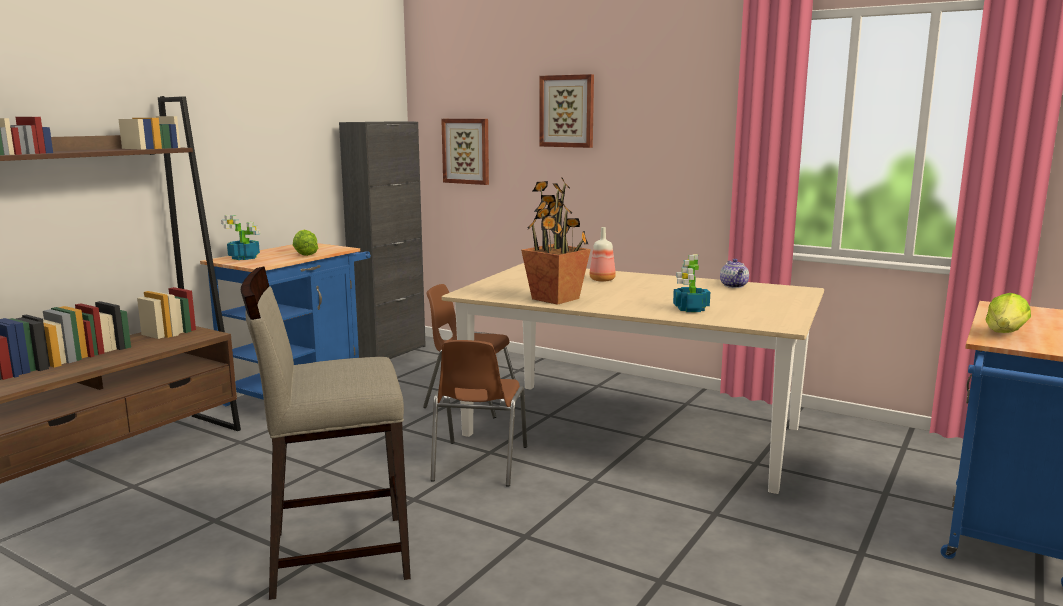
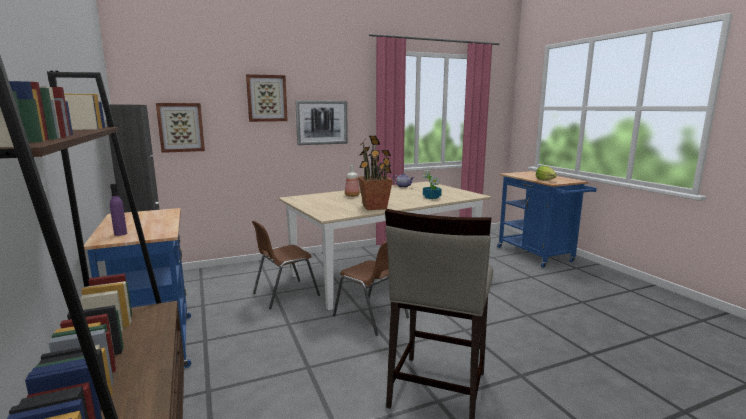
camera: 55 degrees left, 0 degrees up
potted plant [221,215,260,260] -> purple bottle [110,184,127,236]
lettuce [293,229,318,256] -> none
none -> picture [295,100,348,145]

